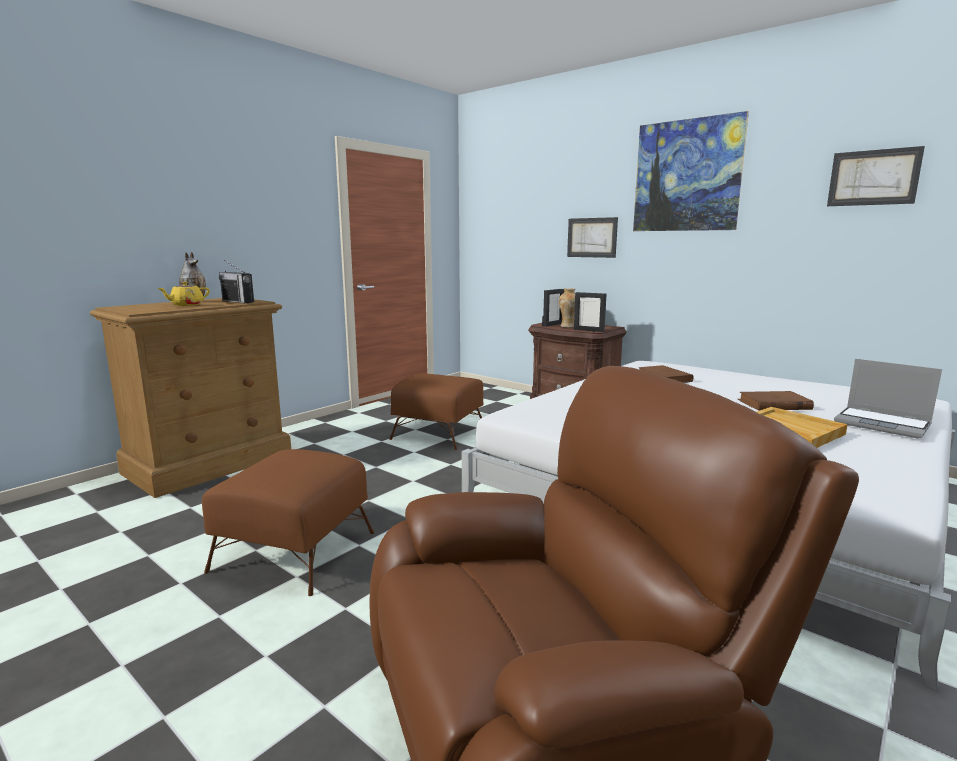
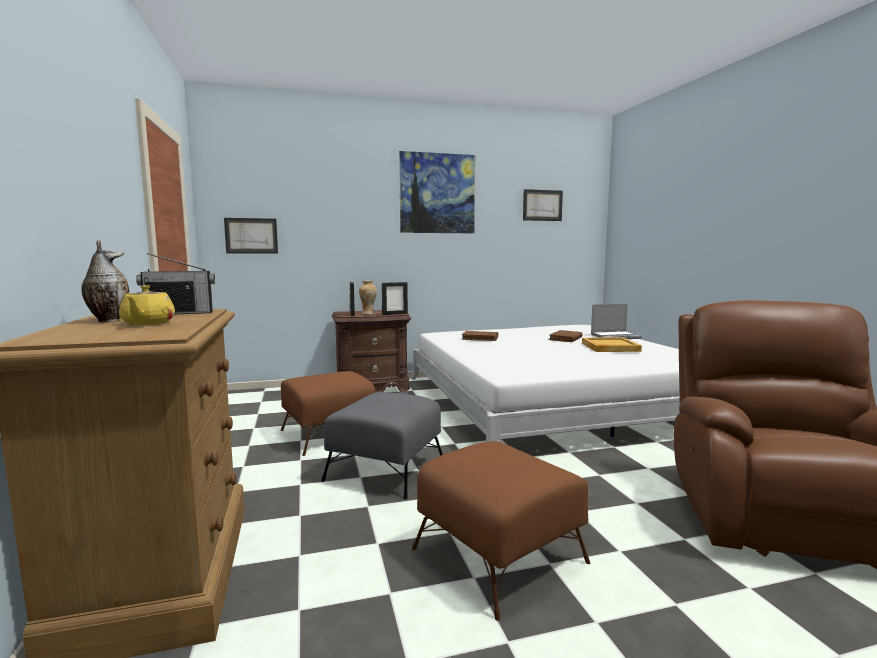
camera: 55 degrees left, 5 degrees down
picture [567,217,618,258] -> picture moved to [224,218,278,253]
none -> grey ottoman [321,392,443,500]

